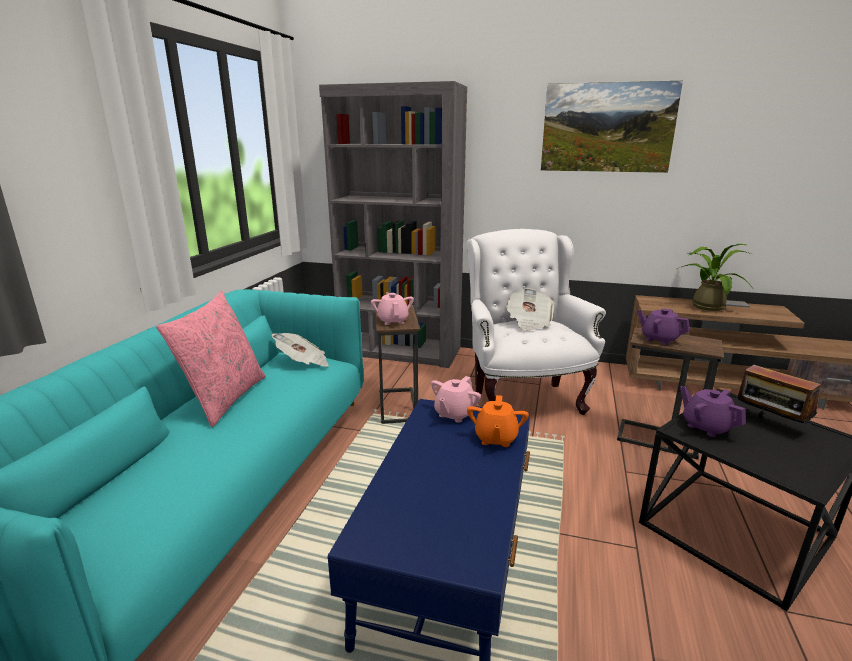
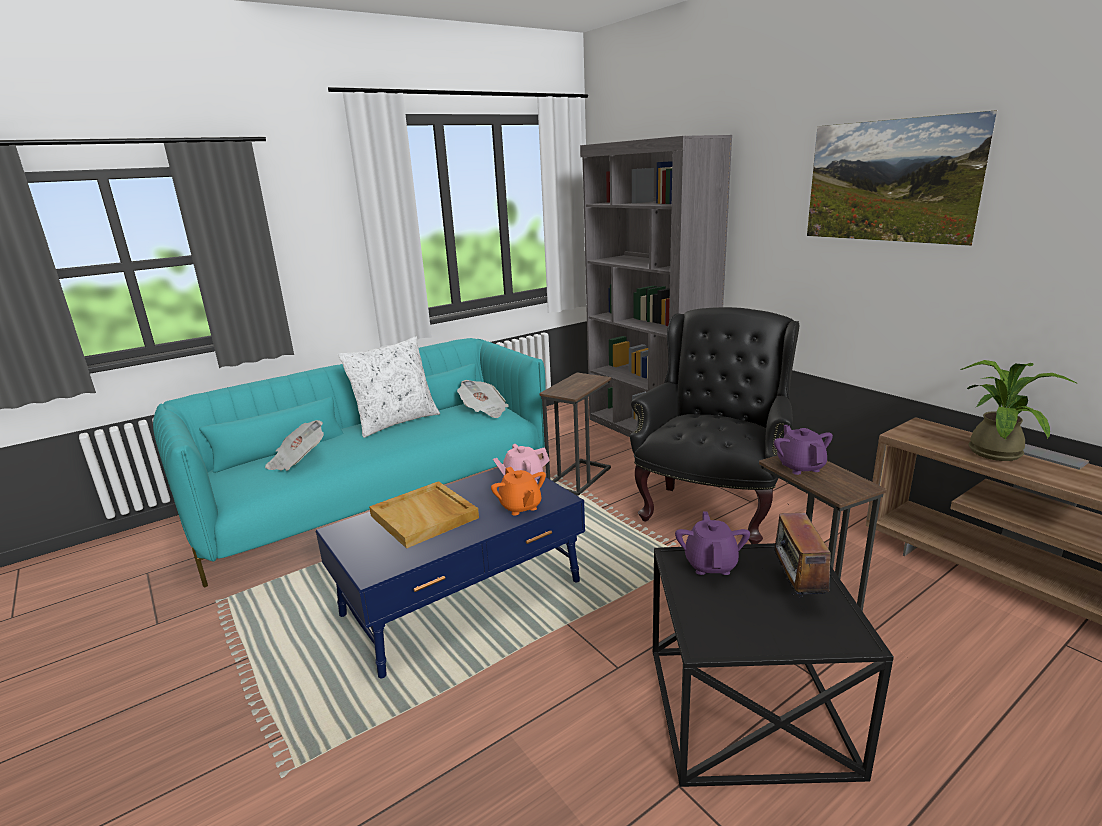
camera: 40 degrees right, 0 degrees up
pink pillow [156,291,266,427] -> white pillow [338,336,440,438]
pink teapot [371,292,414,325] -> none
white armchair [467,229,606,415] -> black armchair [630,307,799,544]
orange teapot [467,395,529,447] -> orange teapot turned 75 degrees counterclockwise [491,467,546,516]
newspaper [506,288,554,331] -> newspaper moved to [265,420,324,471]
none -> beige tray [369,481,479,548]

